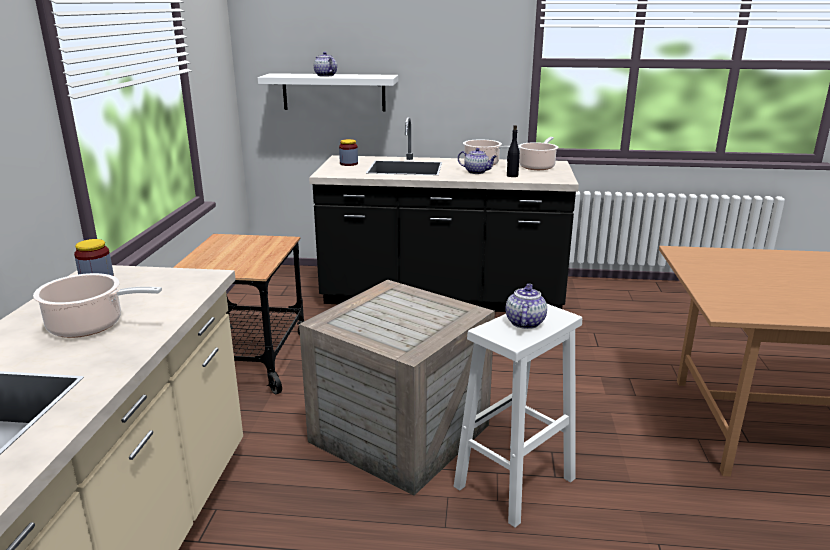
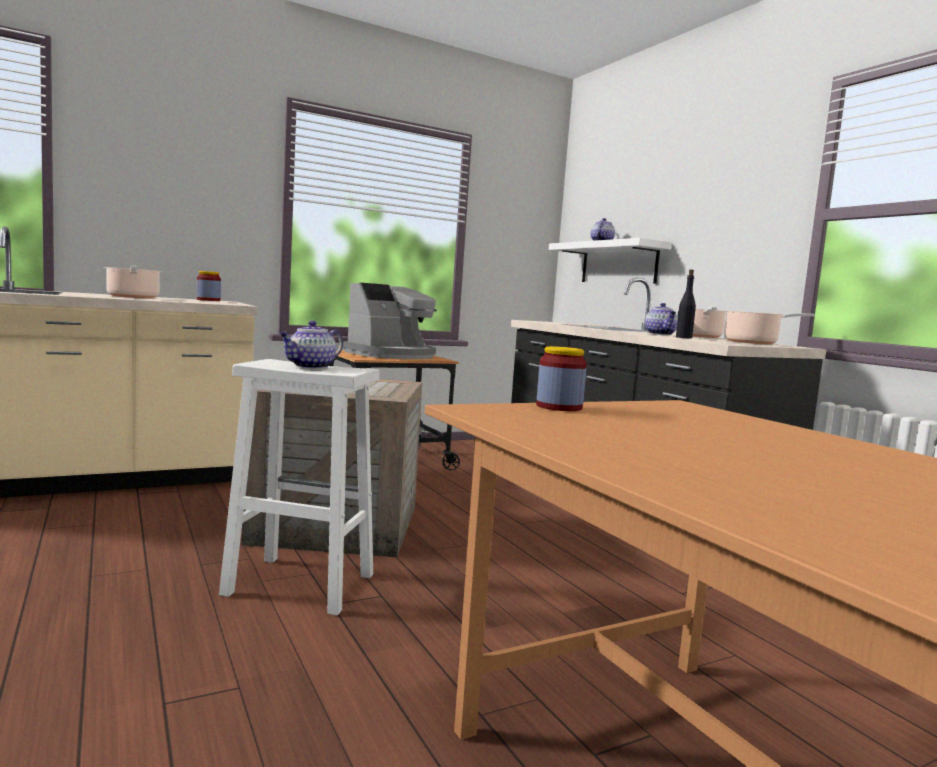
camera: 55 degrees right, 15 degrees down
jar [339,139,358,166] -> jar moved to [536,346,587,411]
teapot [505,283,547,329] -> teapot turned 150 degrees clockwise [279,321,343,369]
none -> coffee machine [343,282,437,359]

